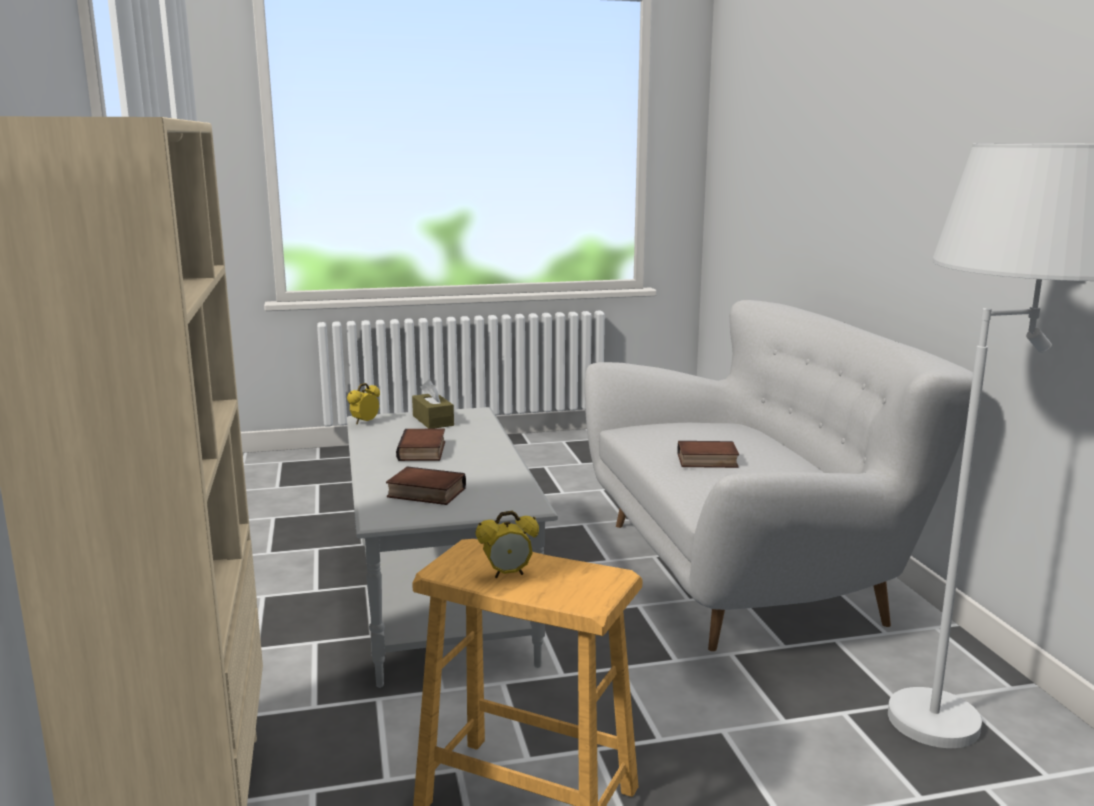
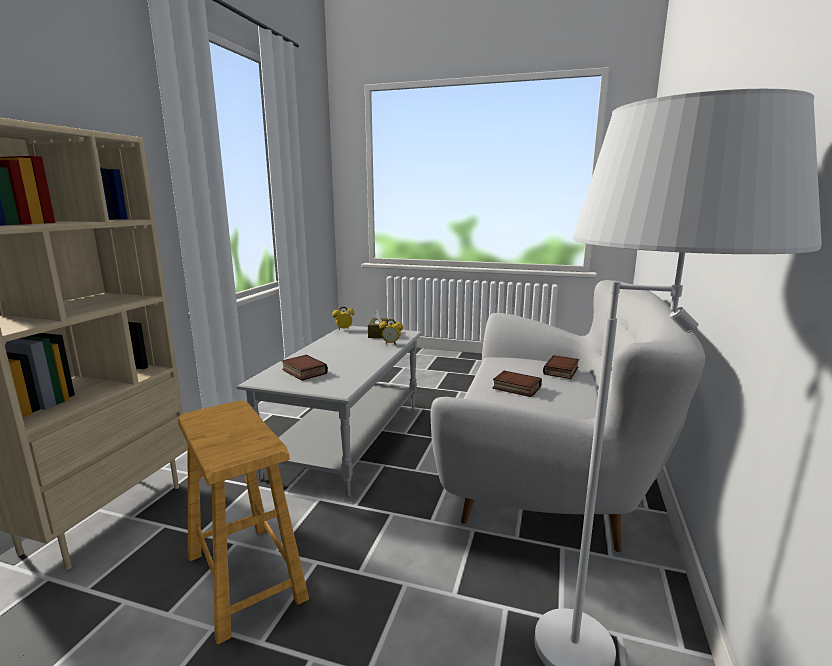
camera: 30 degrees right, 0 degrees up
book [396,429,445,461] -> book moved to [543,355,579,379]
alarm clock [476,511,539,578] -> alarm clock moved to [379,319,403,345]

